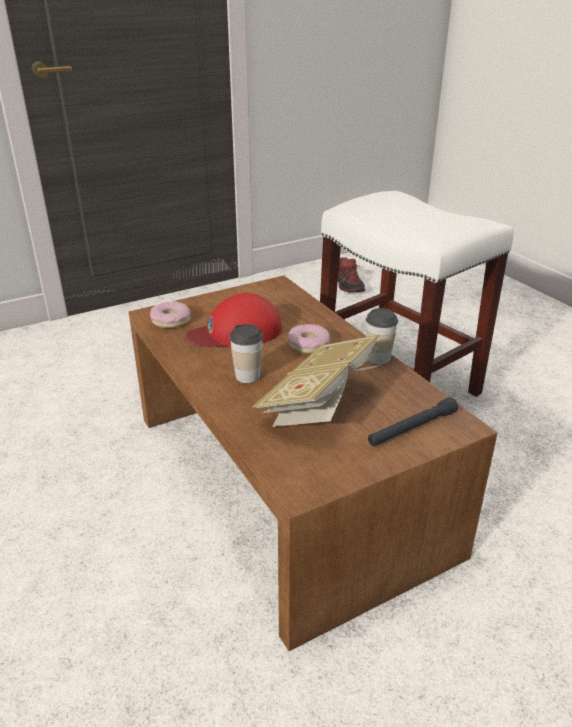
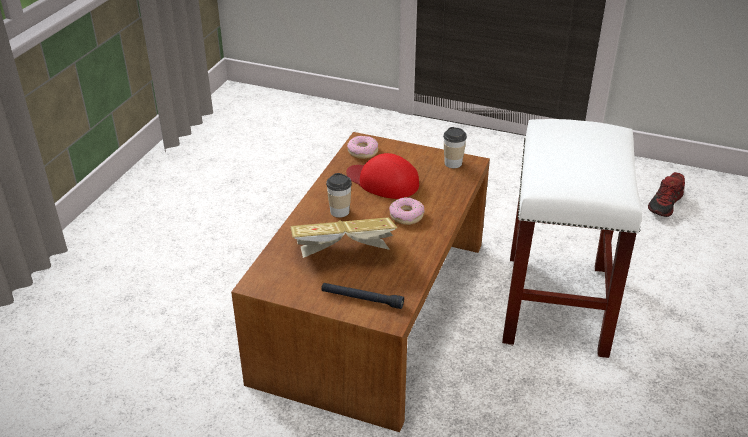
camera: 50 degrees right, 5 degrees up
cup [366,308,398,365] -> cup moved to [443,127,467,168]

